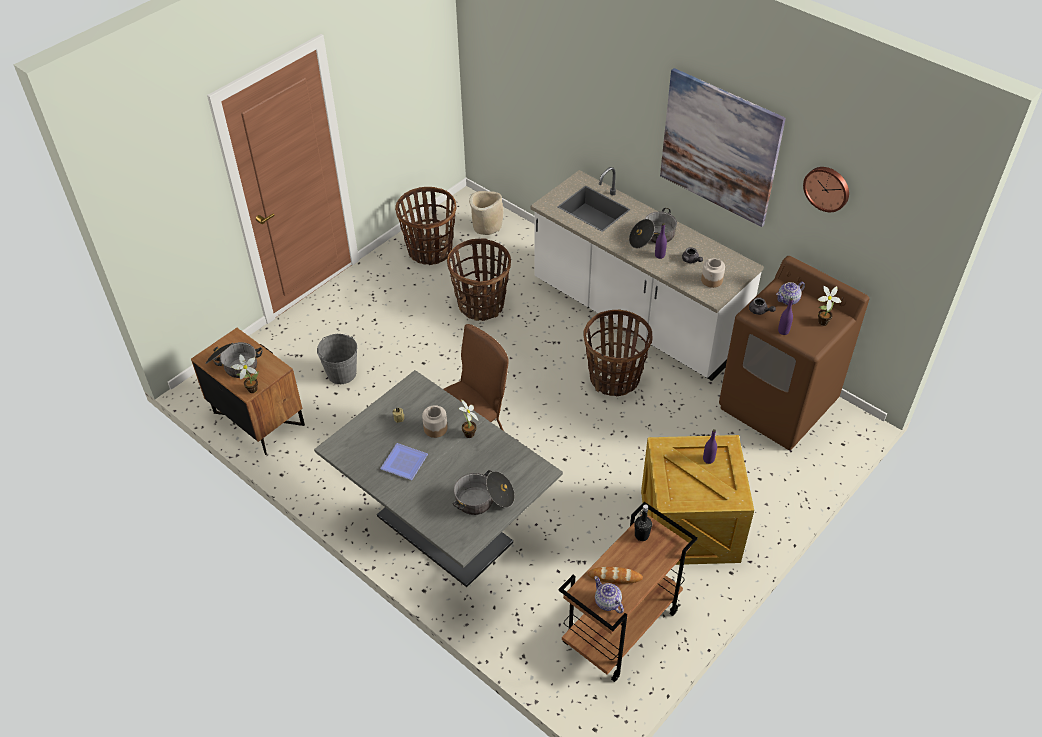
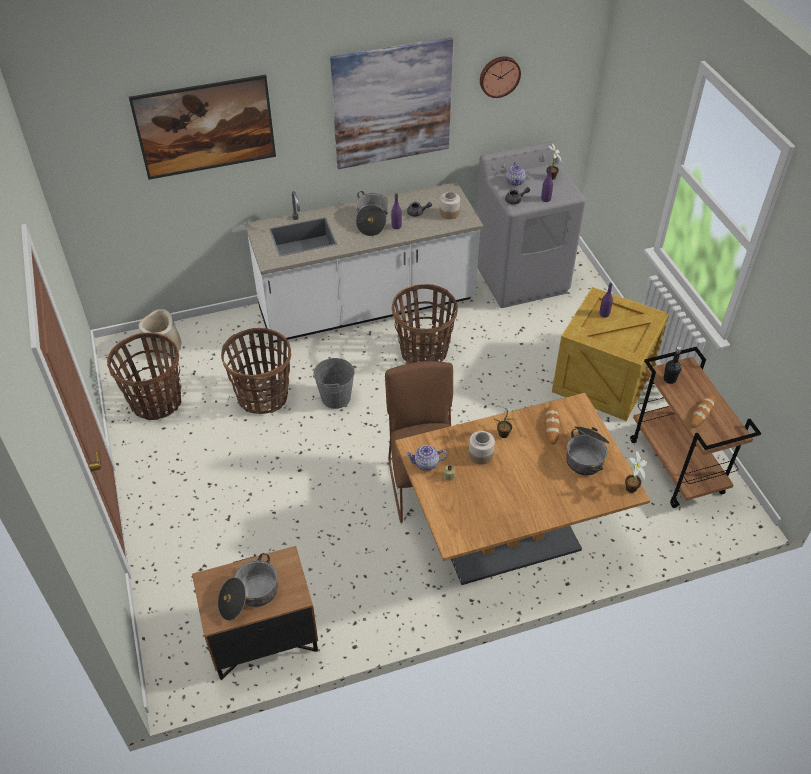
camera: 60 degrees left, 0 degrees up
potted plant [232,354,259,393] -> potted plant moved to [625,450,647,493]
grey dining table [314,370,563,587] -> brown dining table [395,393,650,585]
grey bucket [317,334,357,384] -> grey bucket moved to [313,357,355,409]
plate [380,443,428,480] -> none
teapot [594,576,624,614] -> teapot moved to [406,445,448,471]
brown washing machine [719,256,869,450] -> grey washing machine [476,141,586,308]
none -> picture [129,75,276,180]
none -> bread [545,405,560,445]

